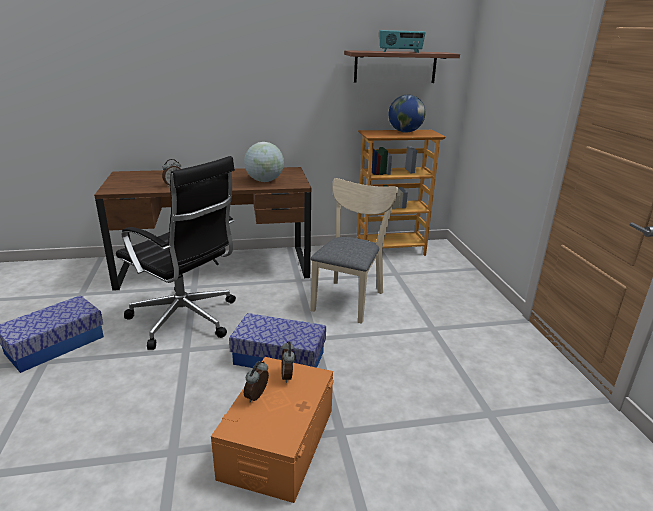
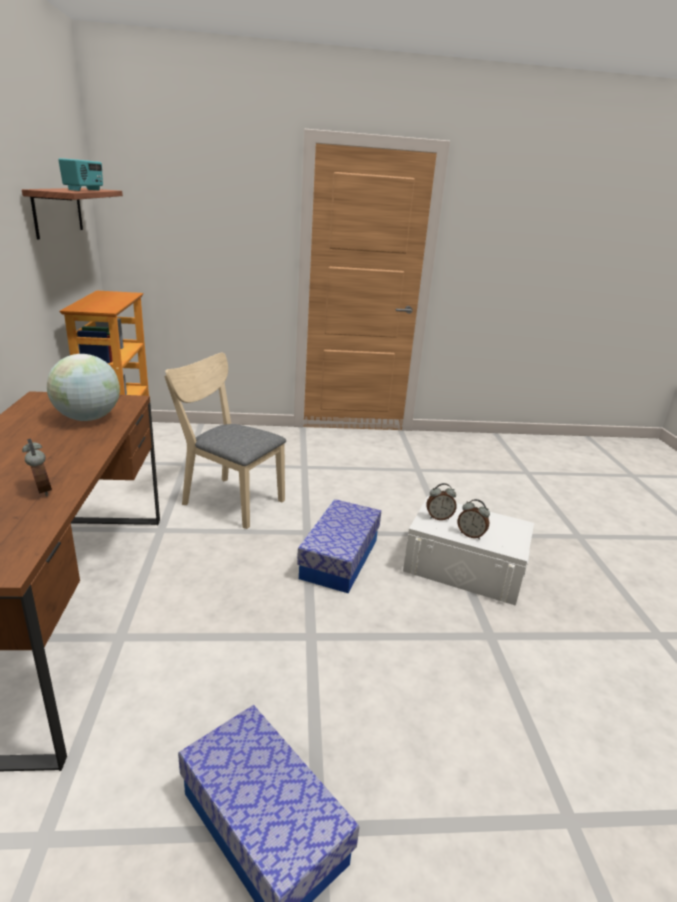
camera: 85 degrees left, 0 degrees up
black office chair [116,156,236,350] -> none
orange storage box [211,357,334,503] -> white storage box [403,496,534,606]
globe [388,95,425,133] -> none

